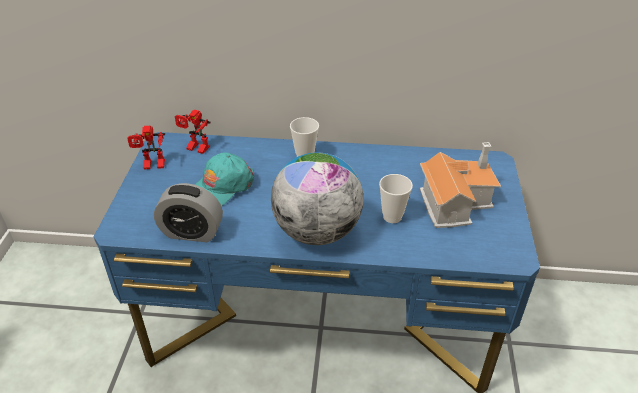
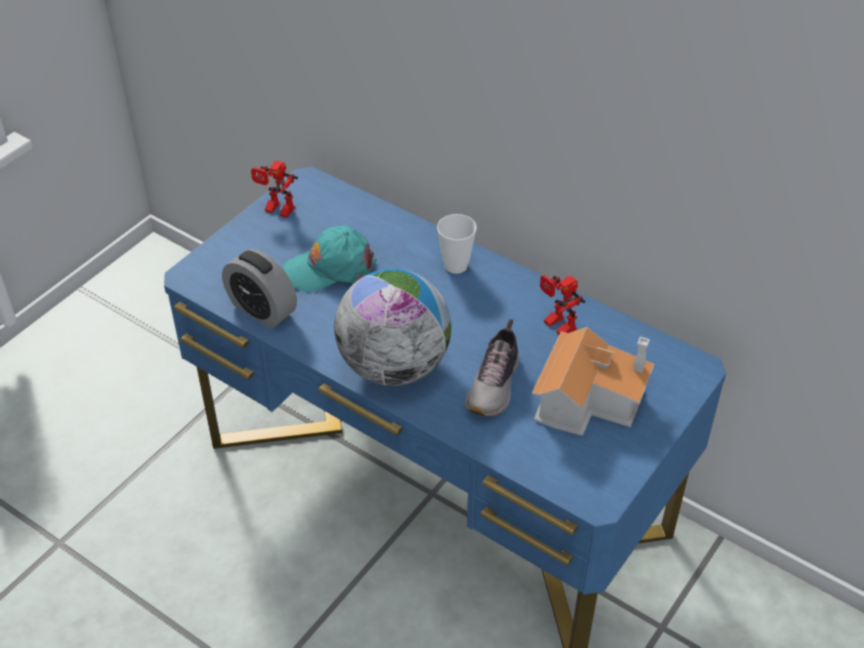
camera: 30 degrees right, 5 degrees up
toy robot [175,110,211,154] -> toy robot moved to [540,275,585,335]
cup [379,174,413,223] -> shoe [465,319,519,417]

